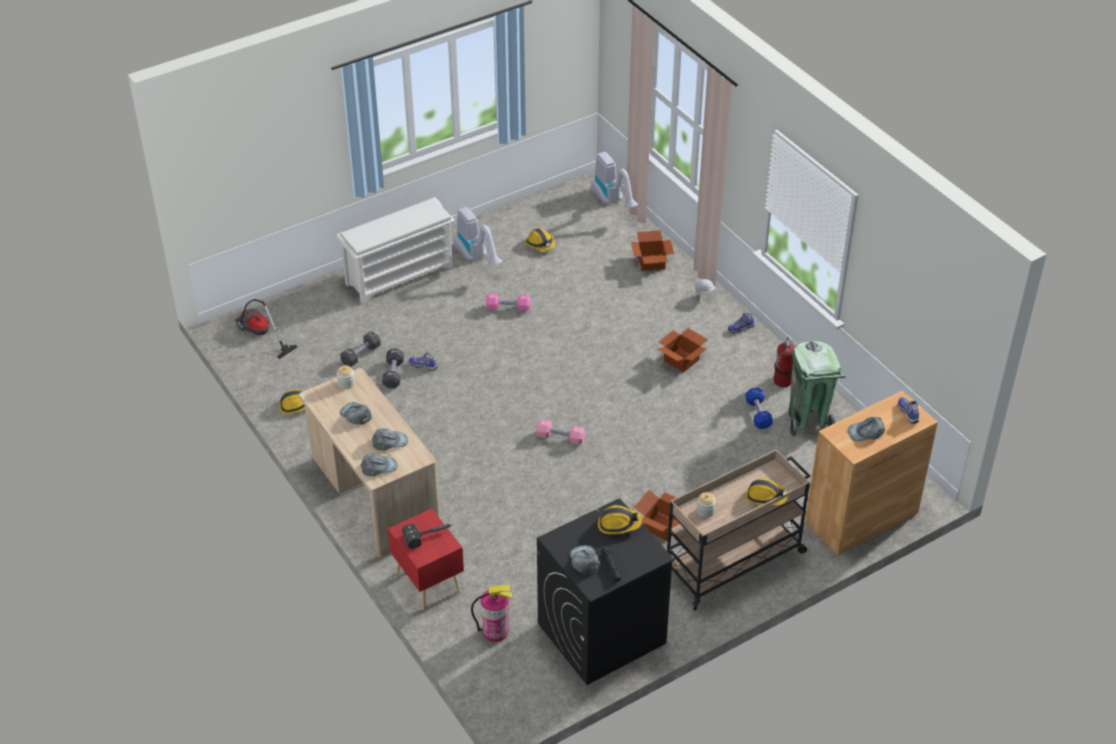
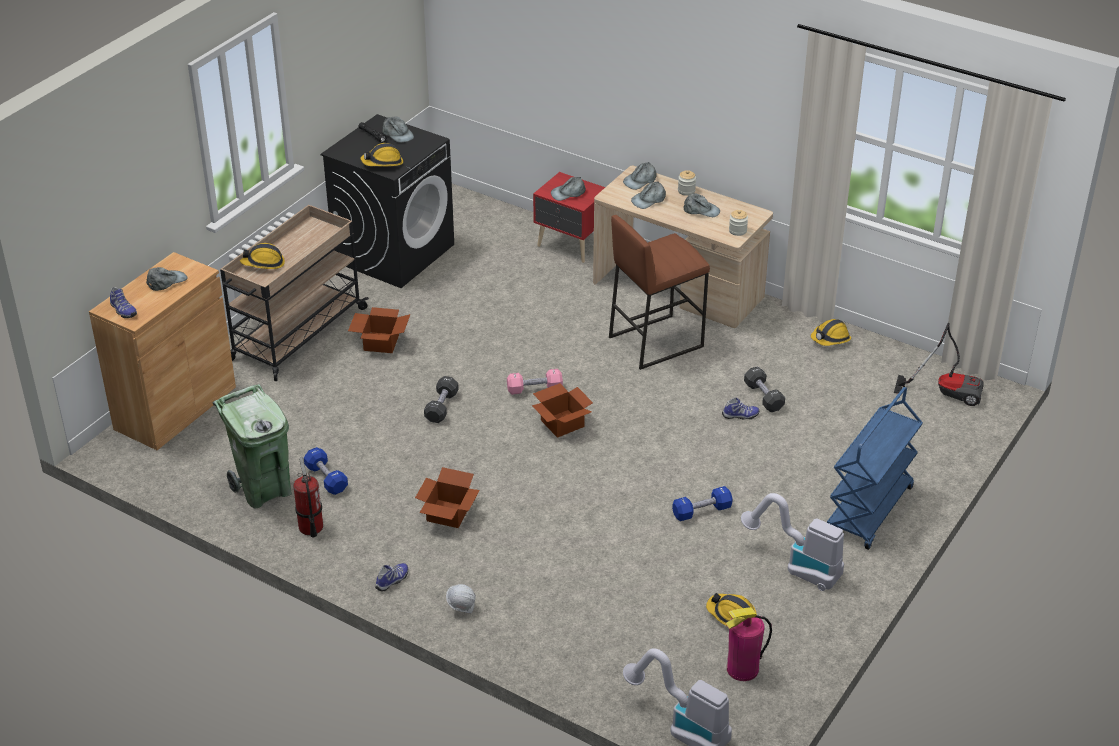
camera: 155 degrees right, 5 degrees down
white shoe rack [337,197,455,304] -> blue cart [827,387,923,550]
black dumbbell [340,331,381,367] -> black dumbbell moved to [424,376,459,423]
hammer [402,524,453,549] -> grey cap [551,177,586,201]
fire extinguisher [471,585,513,642] -> fire extinguisher moved to [725,607,772,681]
pink dumbbell [486,293,530,311] -> blue dumbbell [672,486,733,521]
cardboard box [631,230,674,271] -> cardboard box moved to [532,383,593,438]
jar [697,492,716,518] -> jar moved to [678,170,696,196]
none -> brown stool [609,215,710,370]

